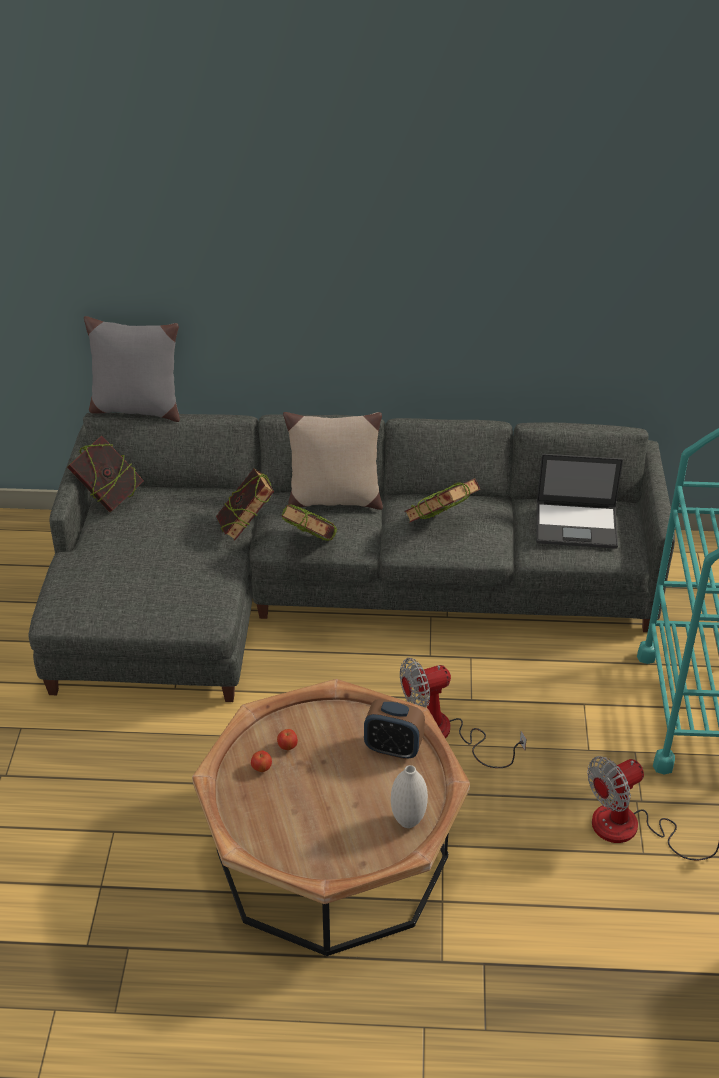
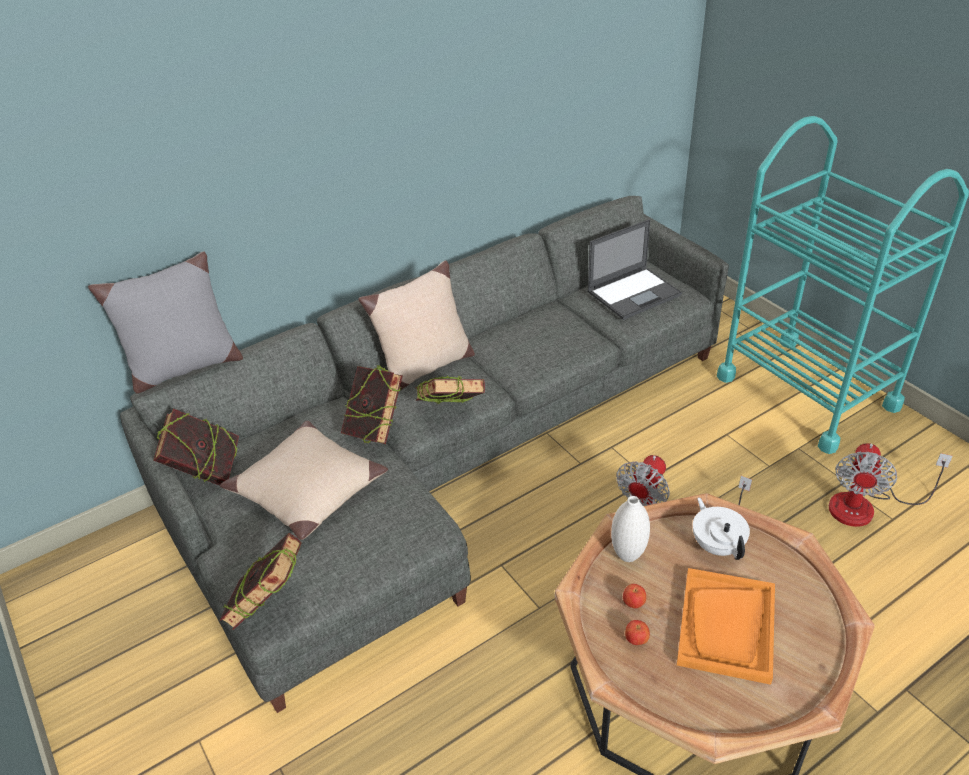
camera: 35 degrees left, 0 degrees up
alarm clock [364,699,425,759] -> white teapot [693,497,750,560]
white vase [391,765,428,828] -> white vase moved to [611,496,650,562]
book [404,478,480,523] -> book moved to [220,533,302,630]
none -> beige pillow [220,421,388,540]
none -> orange tray [677,568,775,685]

